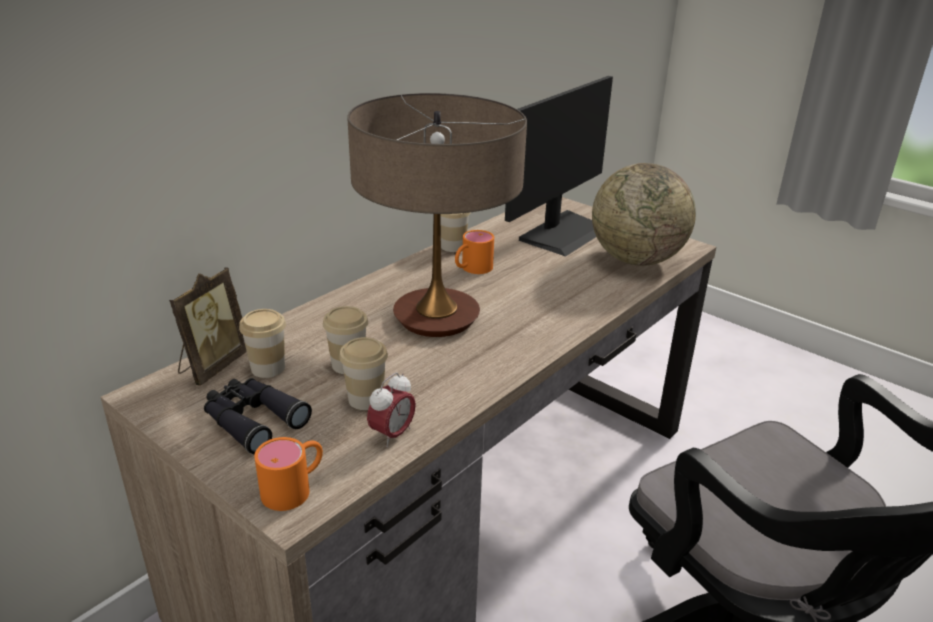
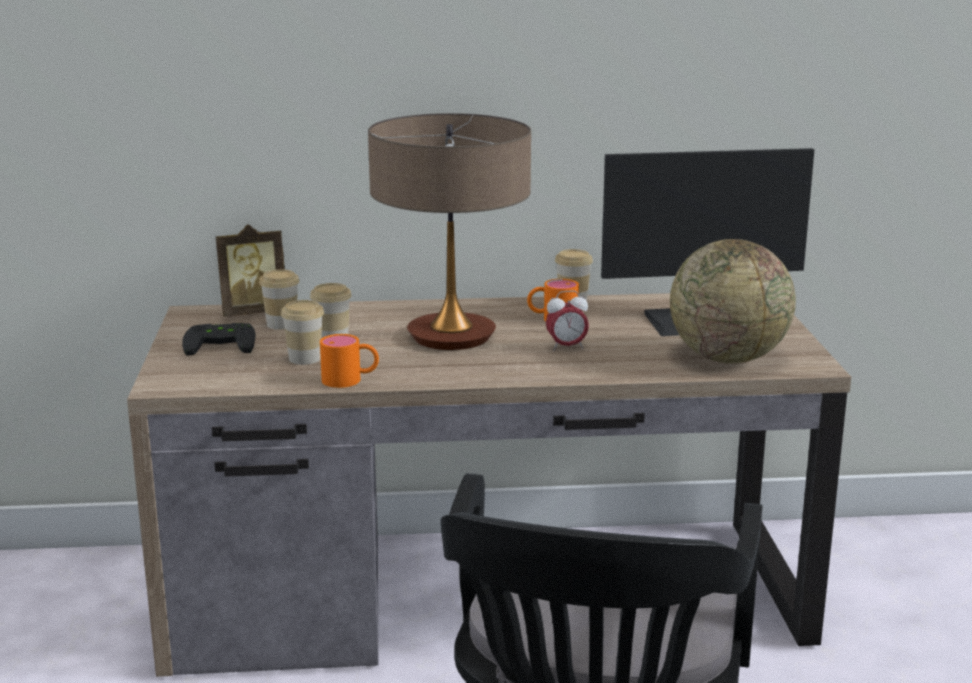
camera: 45 degrees right, 10 degrees down
black binoculars [204,378,312,455] -> black game controller [182,323,256,356]
orange mug [254,437,323,511] -> orange mug moved to [320,334,379,388]
alarm clock [367,372,416,447] -> alarm clock moved to [546,290,589,351]

